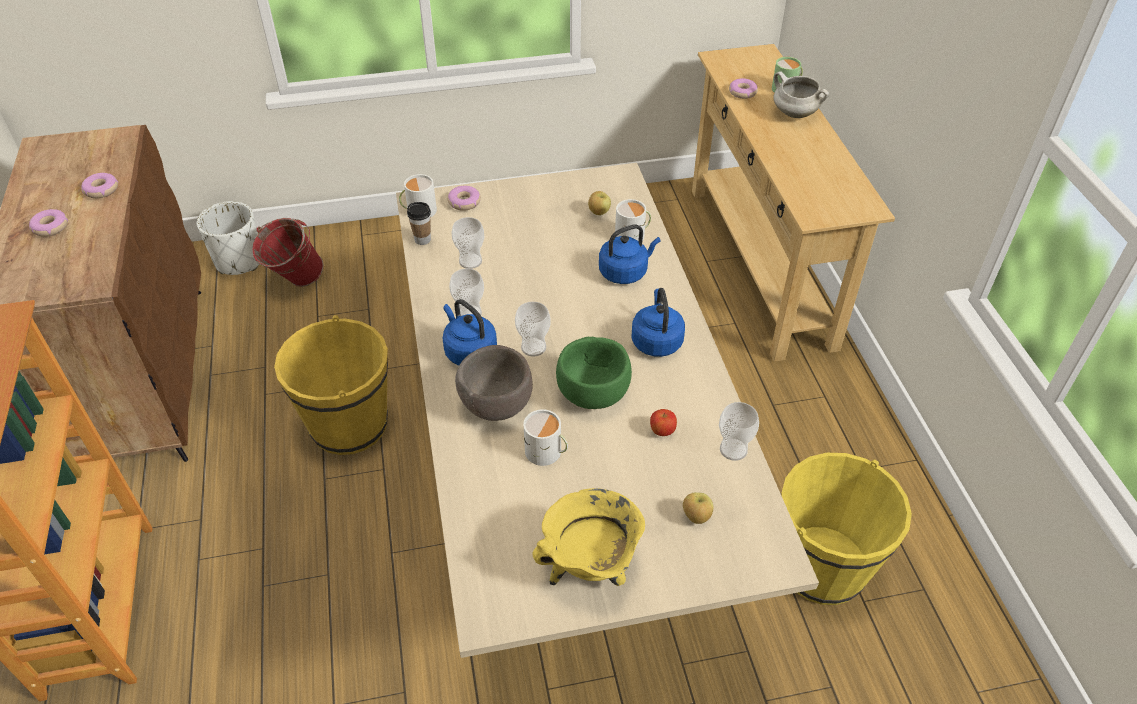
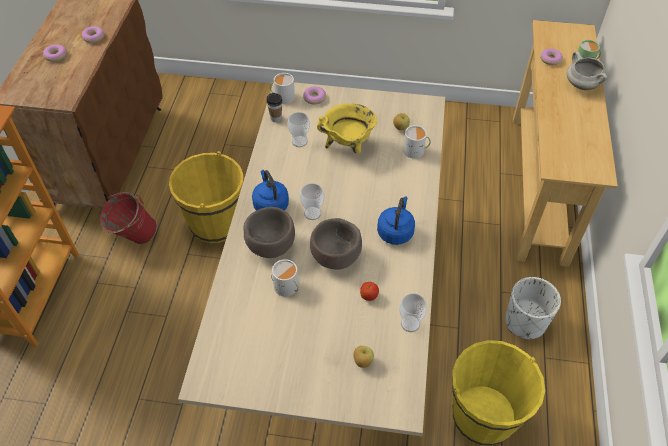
camera: 20 degrees right, 5 degrees up
white planter [197,201,259,275] -> white planter moved to [505,277,561,339]
red bucket [252,218,324,287] -> red bucket moved to [100,192,157,244]
cup [449,268,484,316] -> none
yellow cooking pot [532,488,645,586] -> yellow cooking pot moved to [317,103,377,154]
green bowl [556,337,632,409] -> brown bowl [310,218,362,270]
blue kettle [599,224,661,284] -> none

